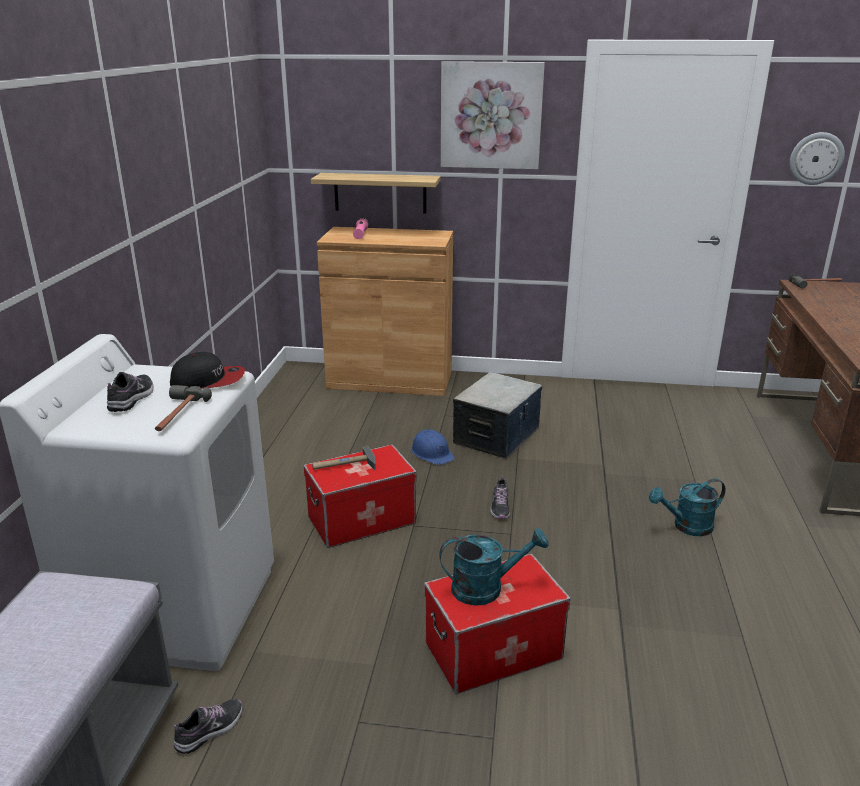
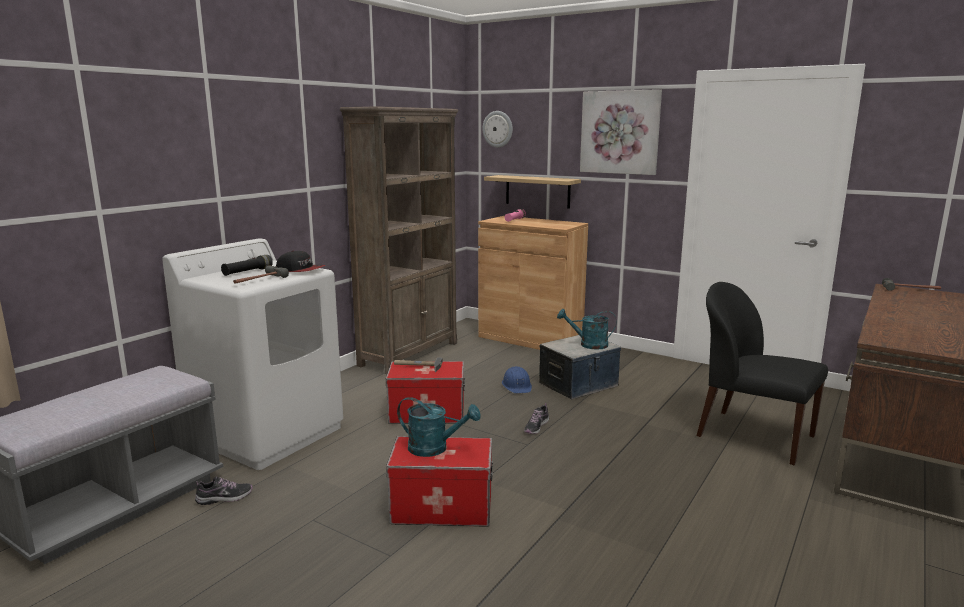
camera: 25 degrees right, 10 degrees down
shoe [107,372,153,412] -> black flashlight [221,255,273,276]
turquoise watering can [649,478,725,536] -> turquoise watering can moved to [557,309,616,350]
wall clock [790,132,845,185] -> wall clock moved to [482,111,513,147]
none -> brown bookcase [340,106,458,374]
none -> black chair [696,282,828,465]

